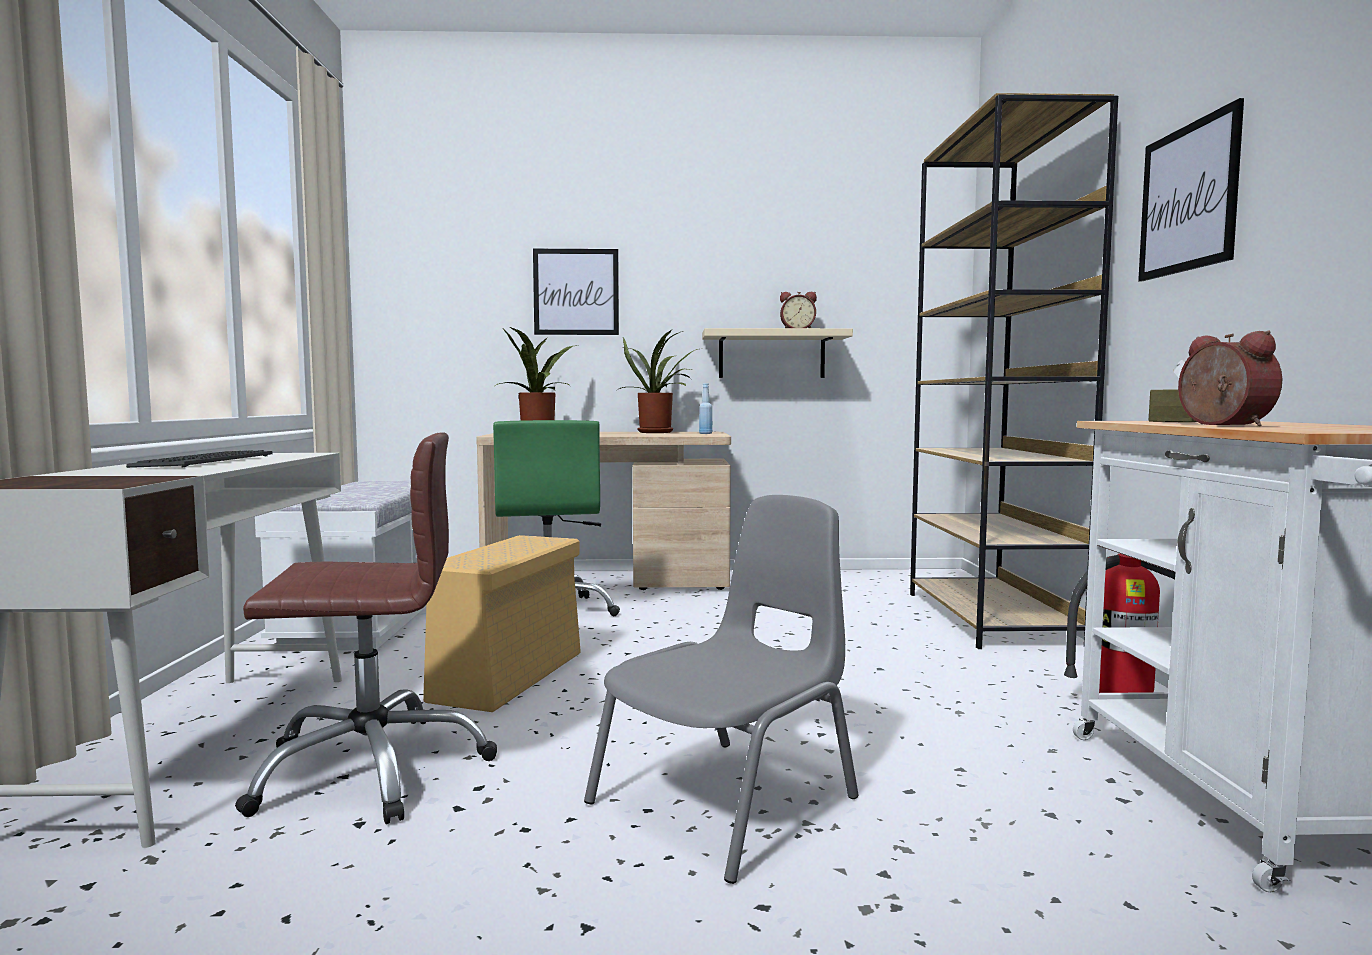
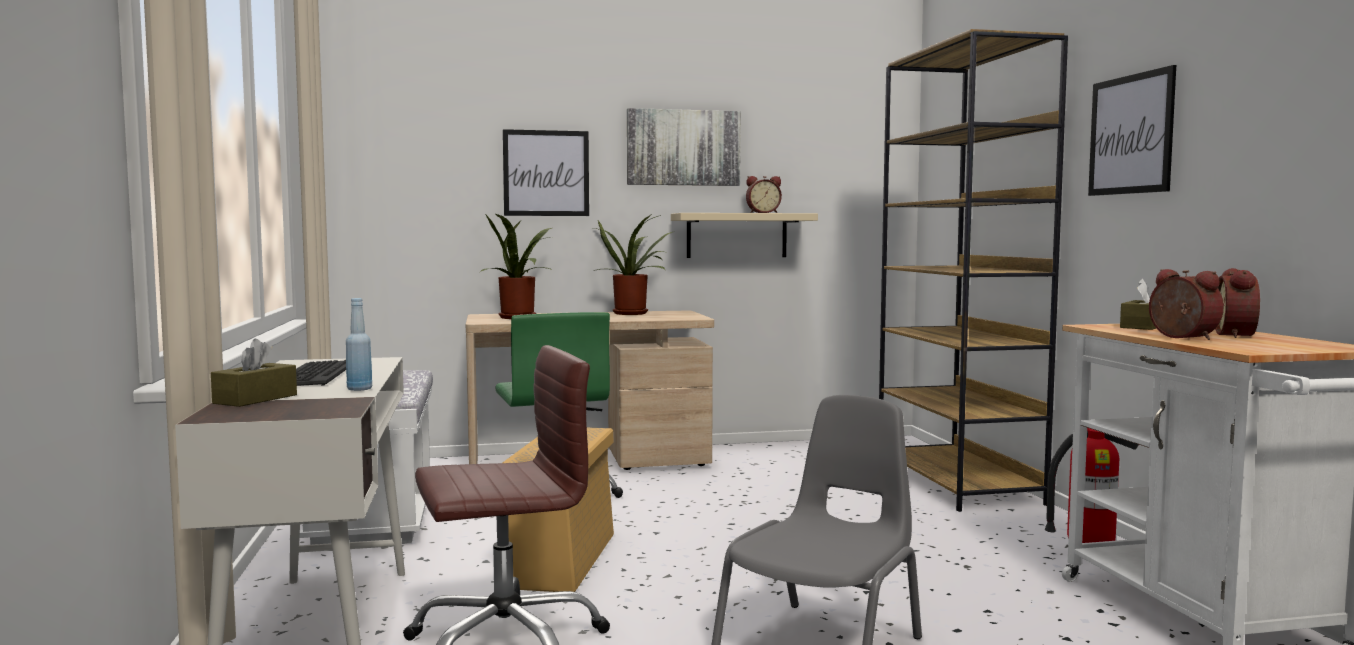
camera: 10 degrees left, 0 degrees up
blue bottle [699,383,712,434] -> blue bottle moved to [346,298,372,391]
none -> brown tissue box [211,339,297,407]
none -> picture [627,108,741,186]
none -> alarm clock [1215,268,1260,338]

